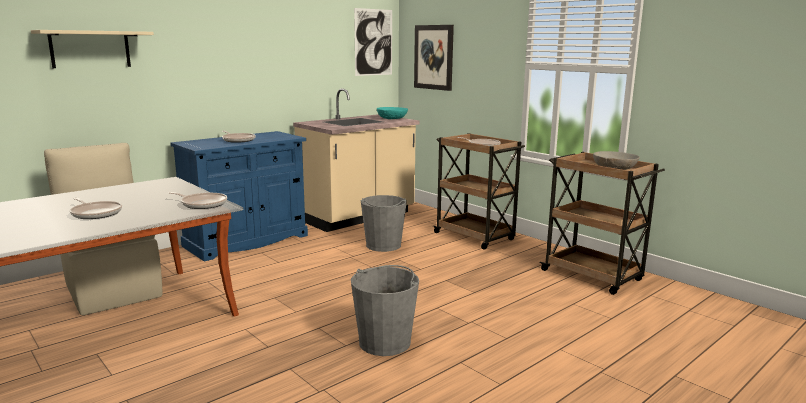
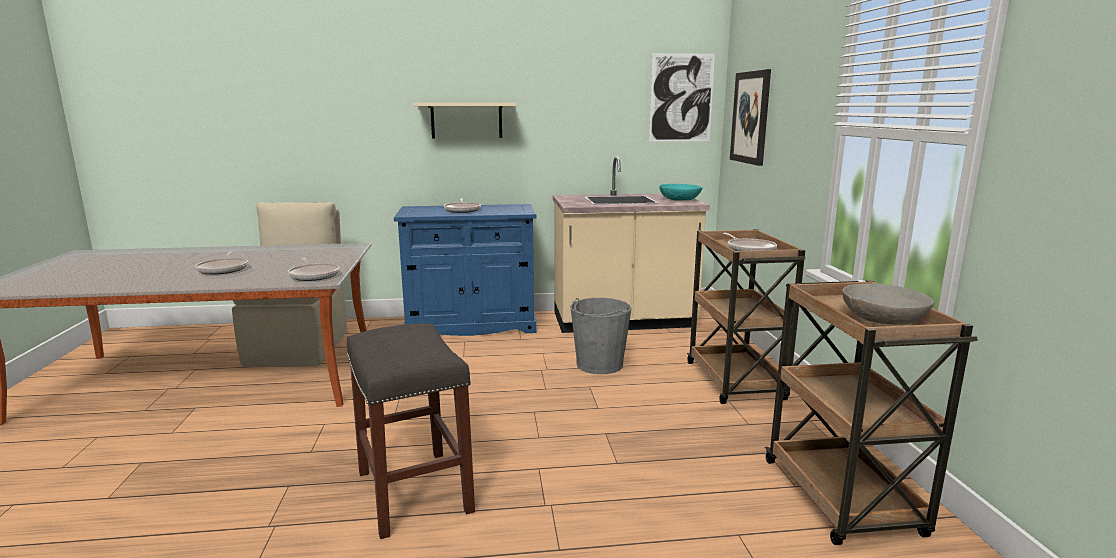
camera: 35 degrees right, 0 degrees up
beige shelf [31,30,154,68] -> beige shelf moved to [413,103,517,138]
grey bucket [351,265,419,356] -> grey stool [346,324,475,539]

